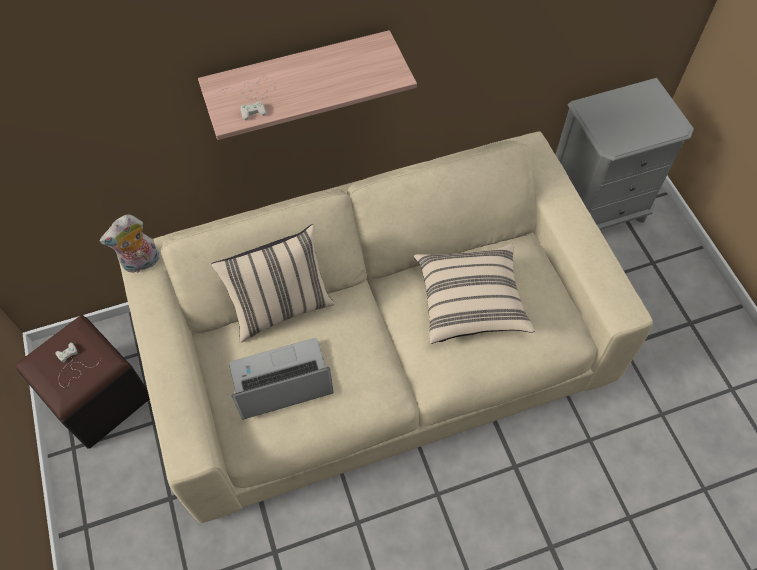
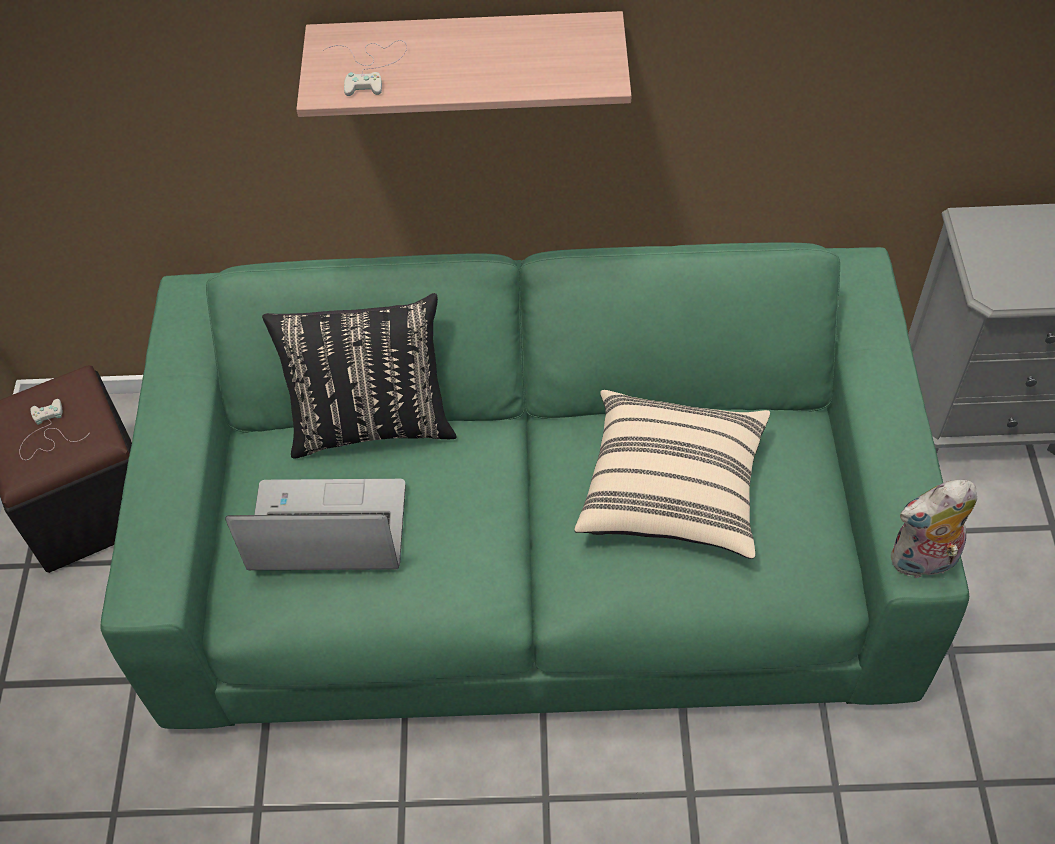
camera: 20 degrees right, 5 degrees down
plush toy [100,214,160,273] -> plush toy moved to [891,480,977,579]
beige sofa [119,131,653,523] -> green sofa [101,242,969,729]
beige pillow [211,224,335,342] -> black pillow [262,293,457,459]

